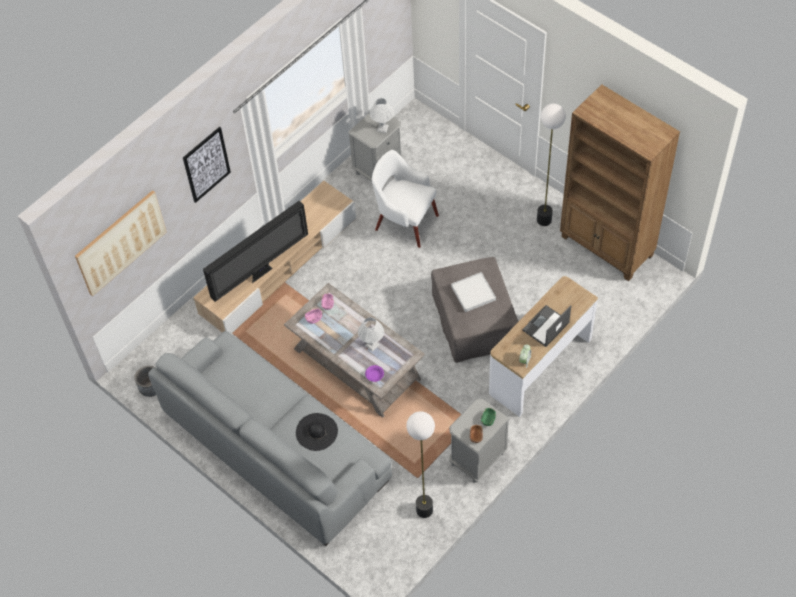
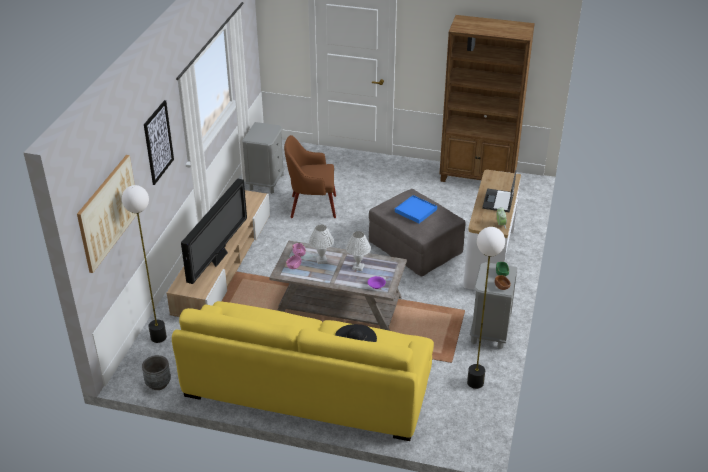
camera: 30 degrees left, 20 degrees down
grey sofa [148,331,392,546] -> yellow sofa [172,301,434,441]
white table lamp [369,98,394,133] -> white table lamp moved to [309,224,334,264]
white armchair [372,150,439,248] -> brown armchair [284,135,336,218]
white tray [451,272,496,312] -> blue tray [395,195,437,223]
floor lamp [537,104,566,226] -> floor lamp moved to [122,185,167,343]

